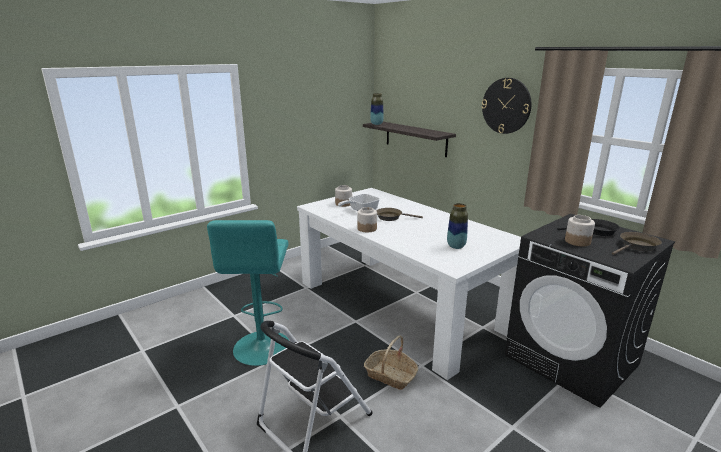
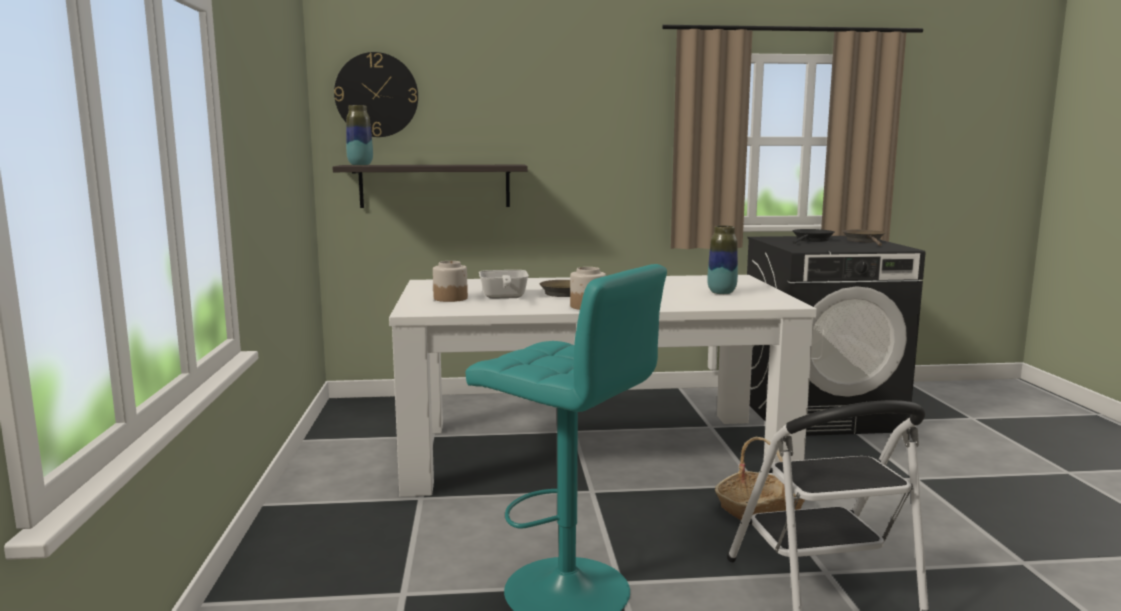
camera: 55 degrees left, 10 degrees down
wall clock [481,78,531,134] -> wall clock moved to [334,52,418,137]
jar [565,215,595,246] -> none

